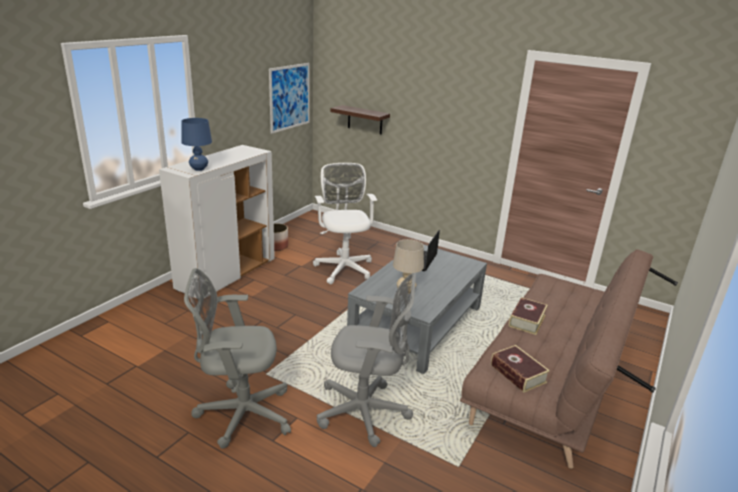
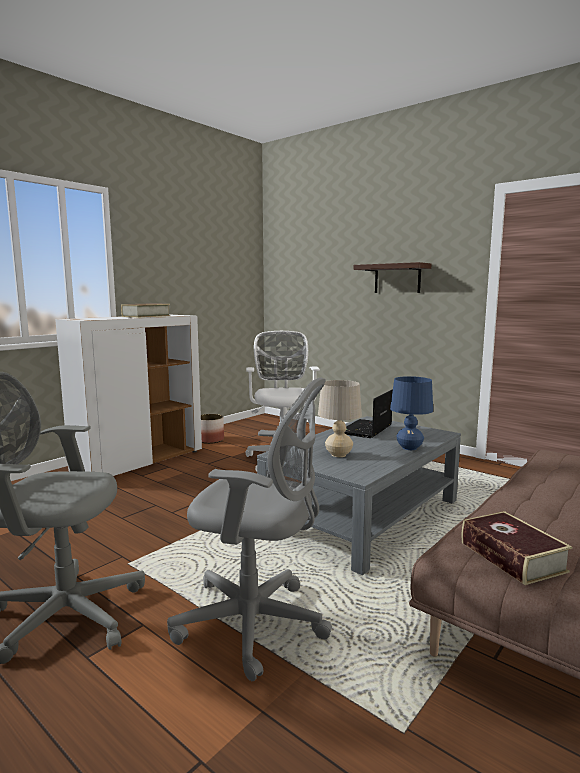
camera: 10 degrees right, 15 degrees down
blue table lamp [181,118,212,171] -> blue table lamp moved to [390,376,433,450]
picture [269,63,310,134] -> none
shelf [330,105,390,134] -> shelf moved to [354,262,432,293]
book [509,297,548,335] -> book moved to [121,303,170,318]

